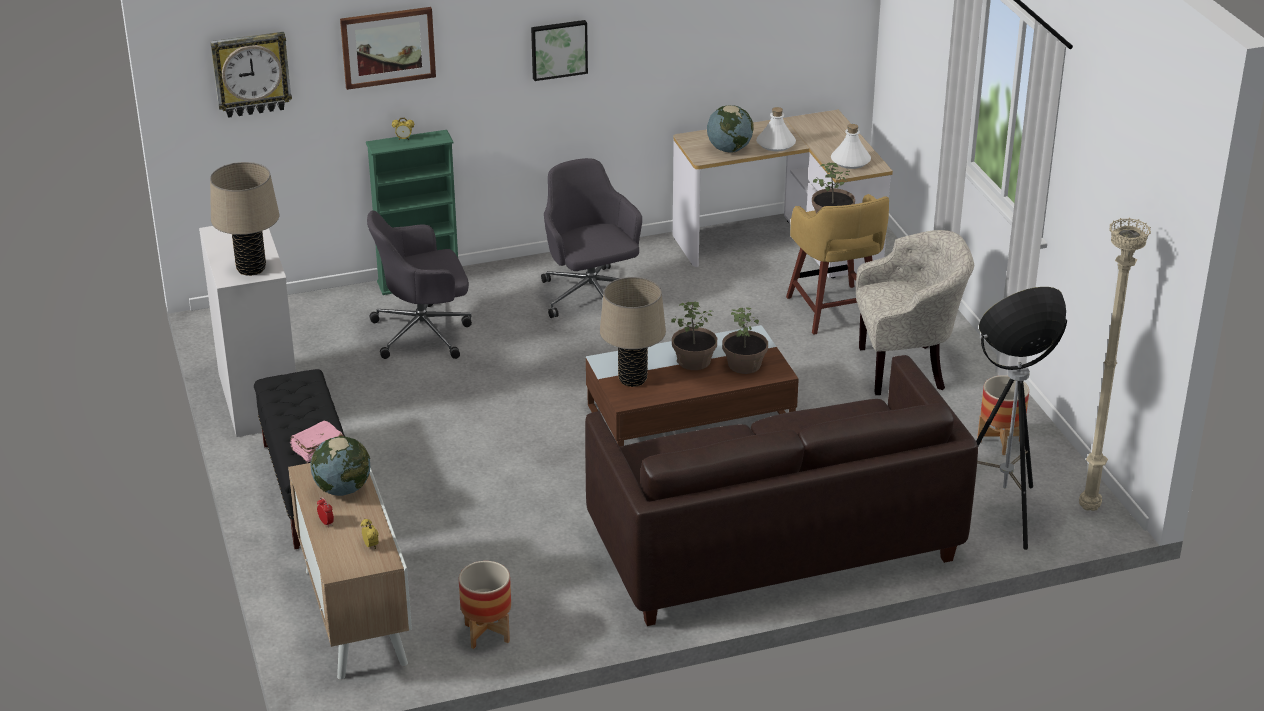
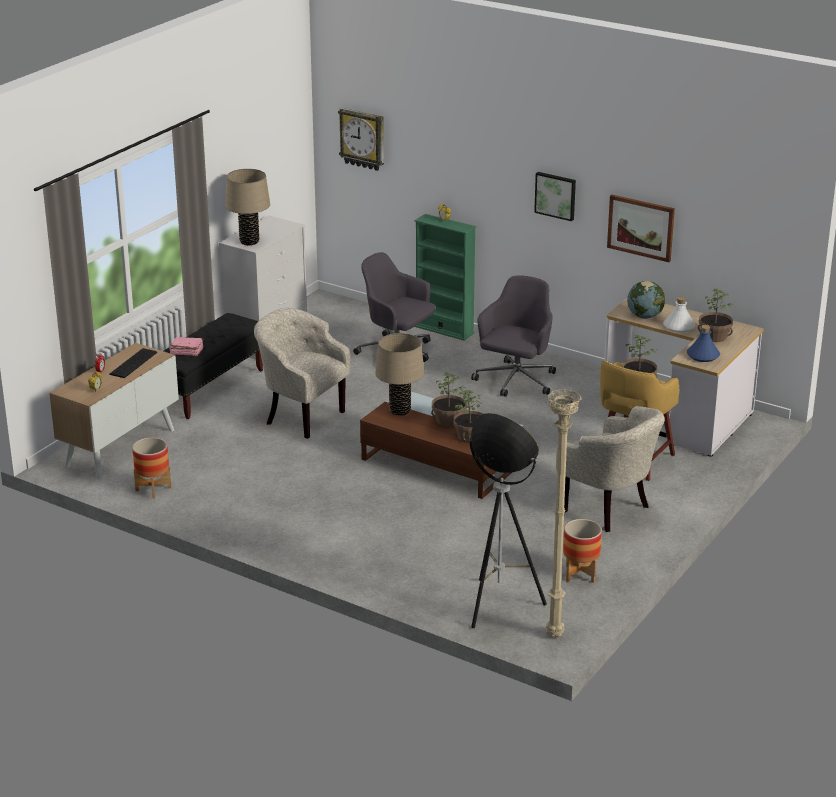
camera: 50 degrees right, 5 degrees down
globe [310,436,370,496] -> keyboard [109,348,157,378]
picture [340,7,436,90] -> picture moved to [607,195,675,262]
brown sofa [585,355,978,626] -> none
white bottle [831,124,871,169] -> blue bottle [687,325,720,362]
none -> beige armchair [254,308,351,439]
none -> potted plant [698,289,733,342]

